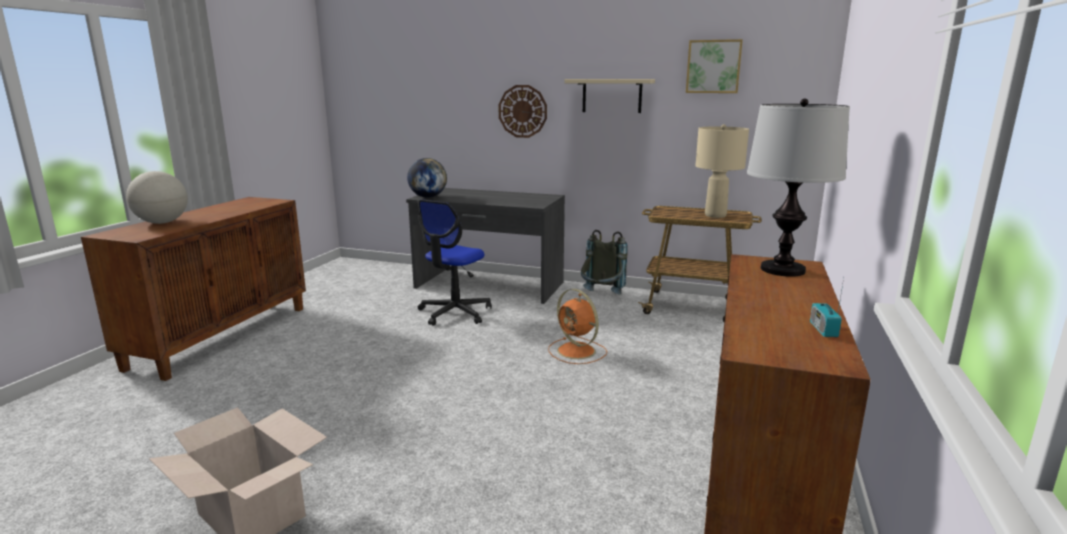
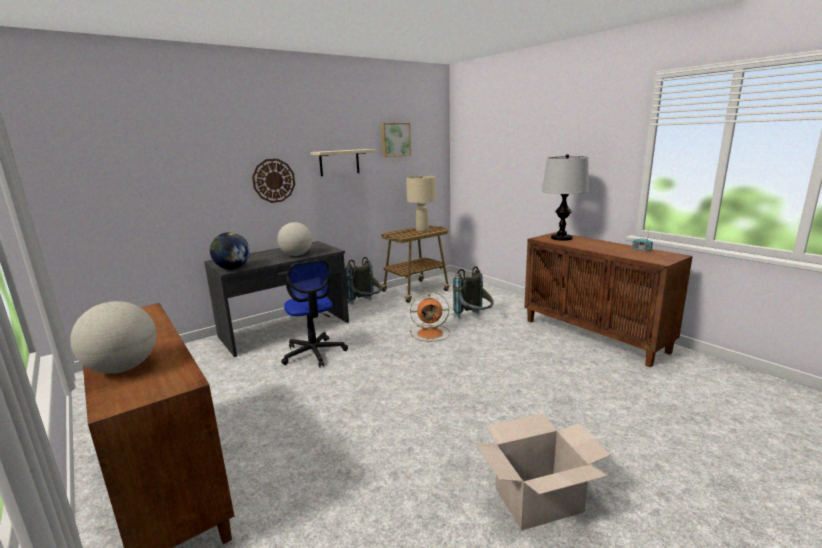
camera: 55 degrees left, 0 degrees up
none -> globe [277,222,312,256]
none -> grey backpack [452,266,494,318]

